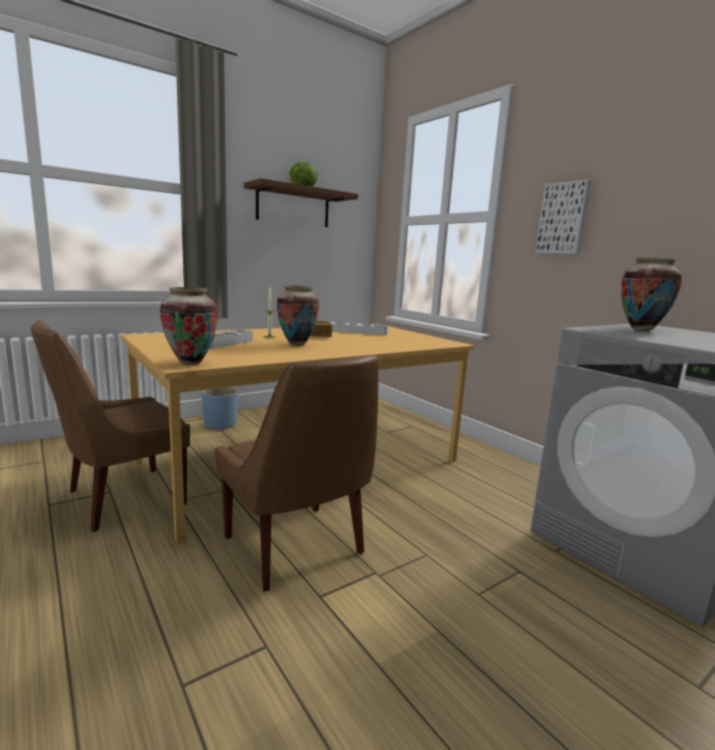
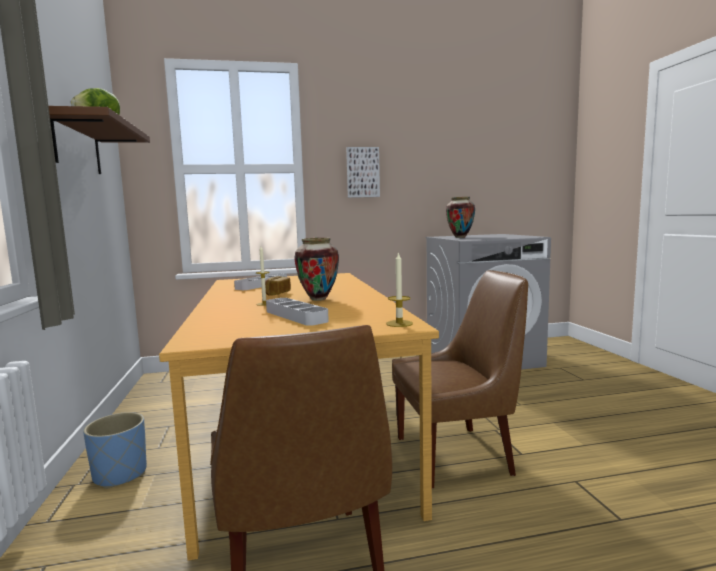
camera: 65 degrees left, 5 degrees down
vase [160,287,218,365] -> candle [386,252,413,327]

